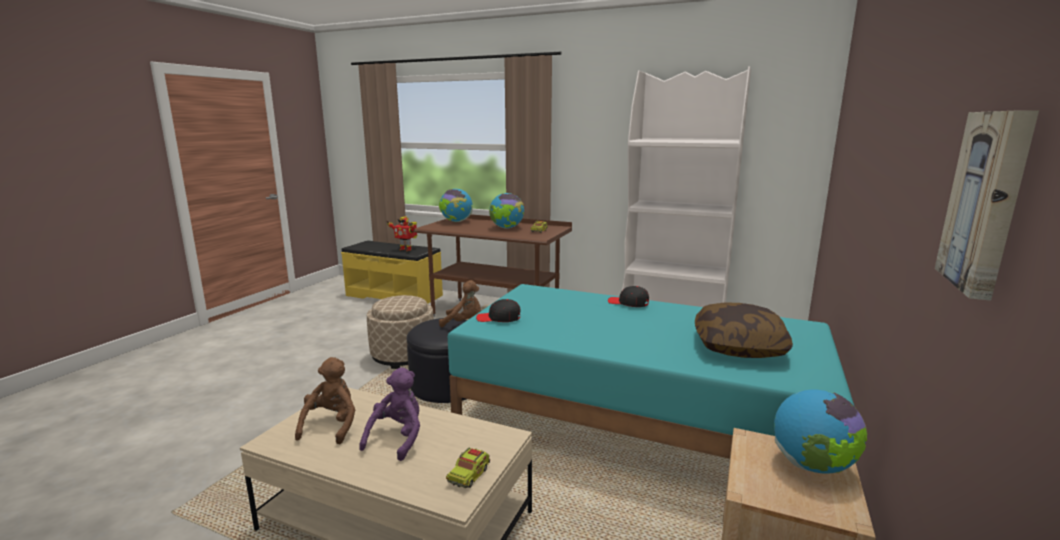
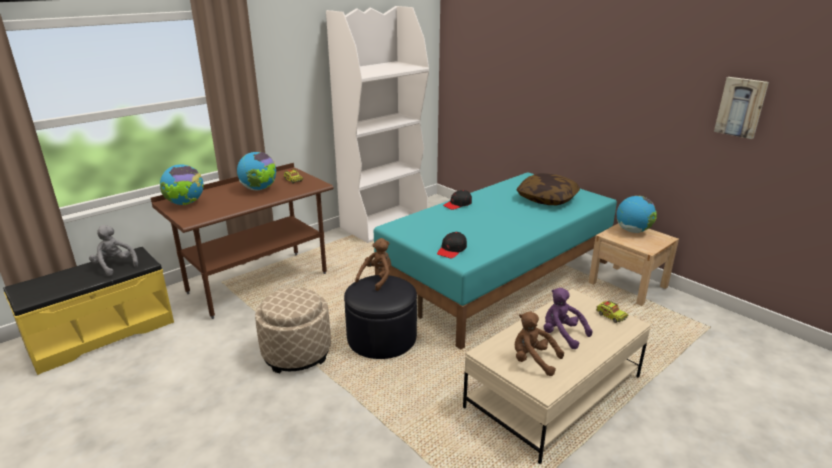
camera: 65 degrees left, 10 degrees up
toy robot [386,217,417,251] -> grey plush toy [89,225,138,276]

